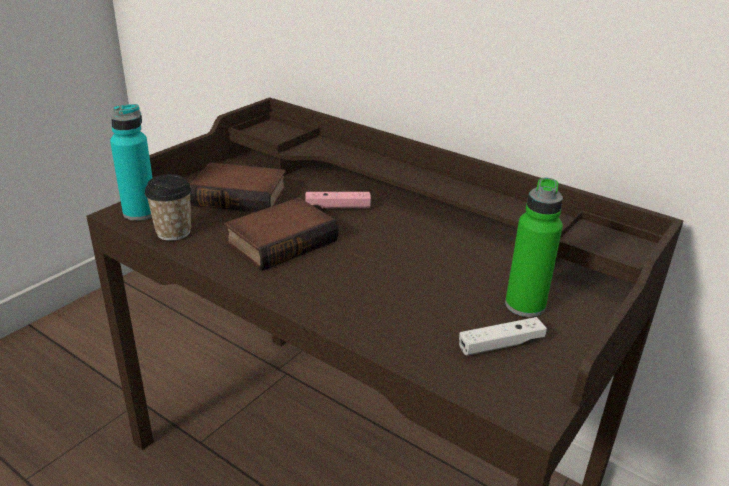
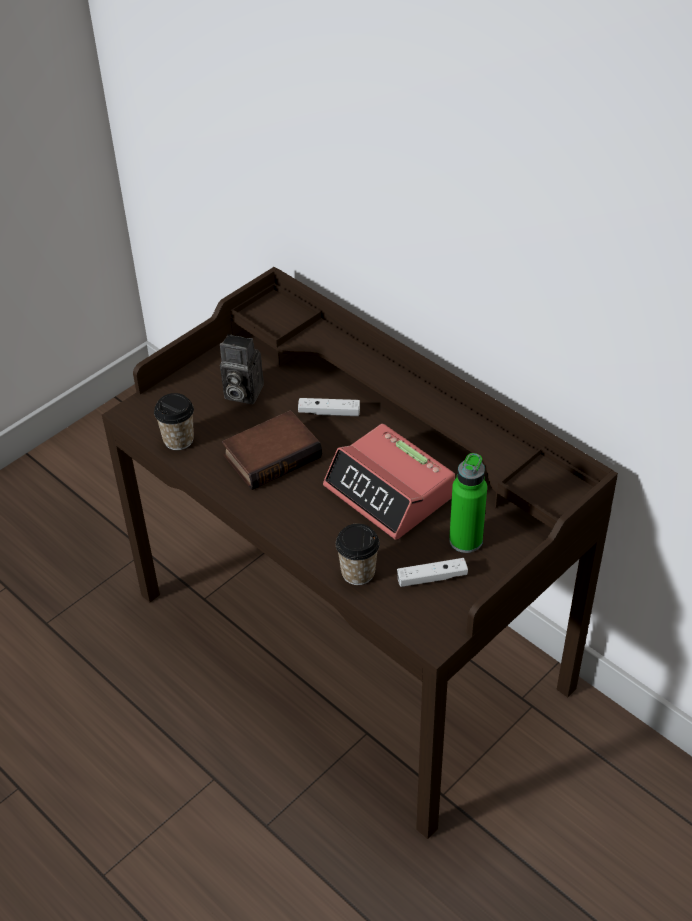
camera: 10 degrees right, 15 degrees up
turquoise bottle [110,104,153,221] -> none
book [190,162,286,212] -> camera [220,334,264,404]
pink game controller [305,192,371,209] -> white game controller [298,398,360,416]
none -> alarm clock [323,424,455,540]
none -> cup [335,523,380,585]

